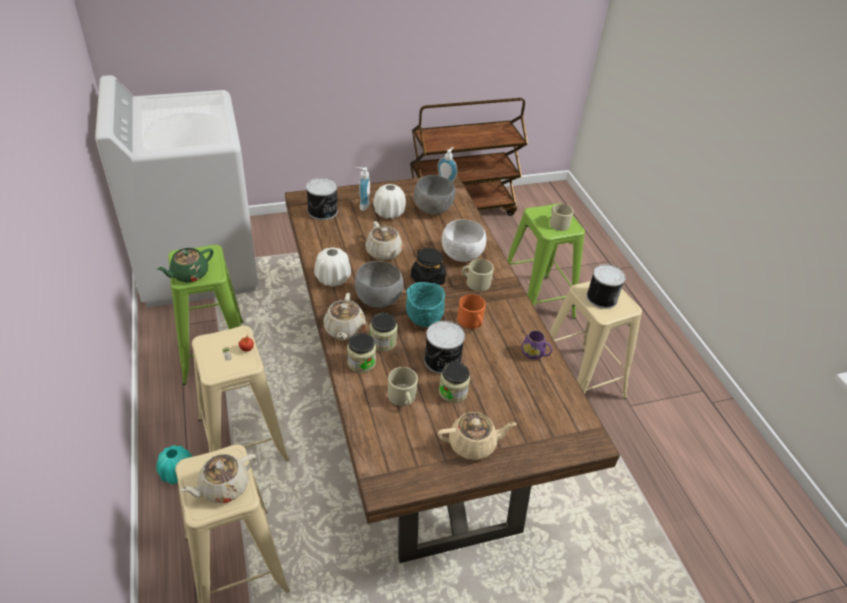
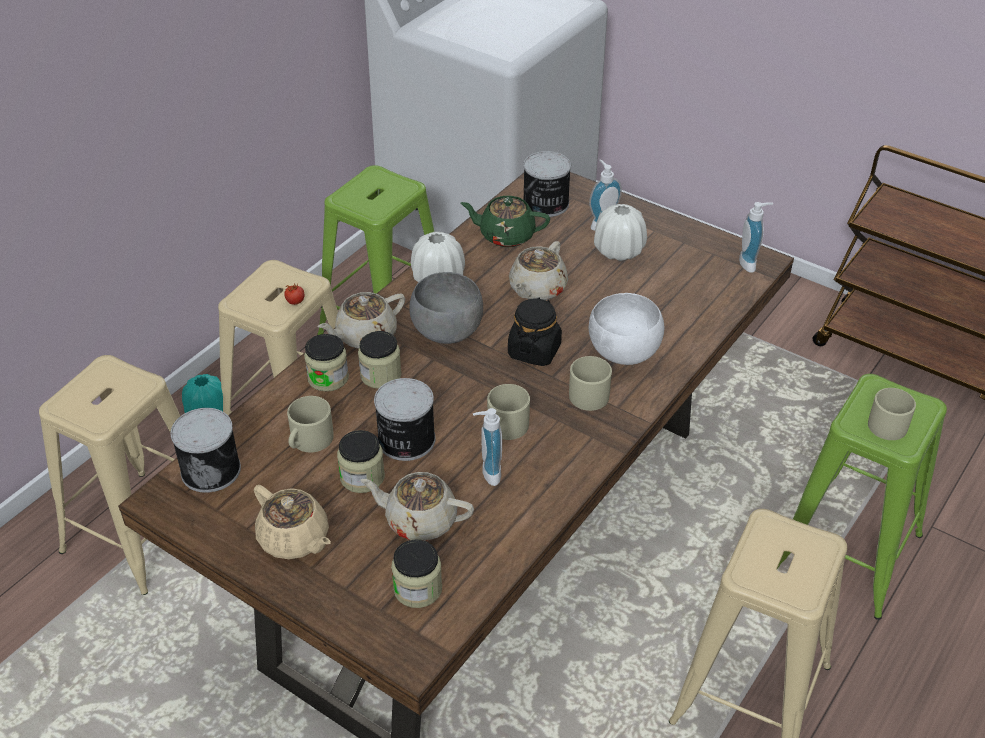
camera: 55 degrees right, 0 degrees up
green teapot [156,248,213,282] -> green teapot moved to [460,196,550,247]
beige teapot [180,454,256,503] -> beige teapot moved to [361,472,474,541]
turquoise bowl [406,282,445,327] -> none
grey bowl [414,175,455,215] -> none
orange mug [458,294,486,329] -> beige mug [487,384,530,440]
purple mug [522,330,552,360] -> none
can [586,264,626,309] -> can moved to [171,408,241,493]
none -> jar [391,539,442,608]
none -> soap dispenser [473,408,502,486]

